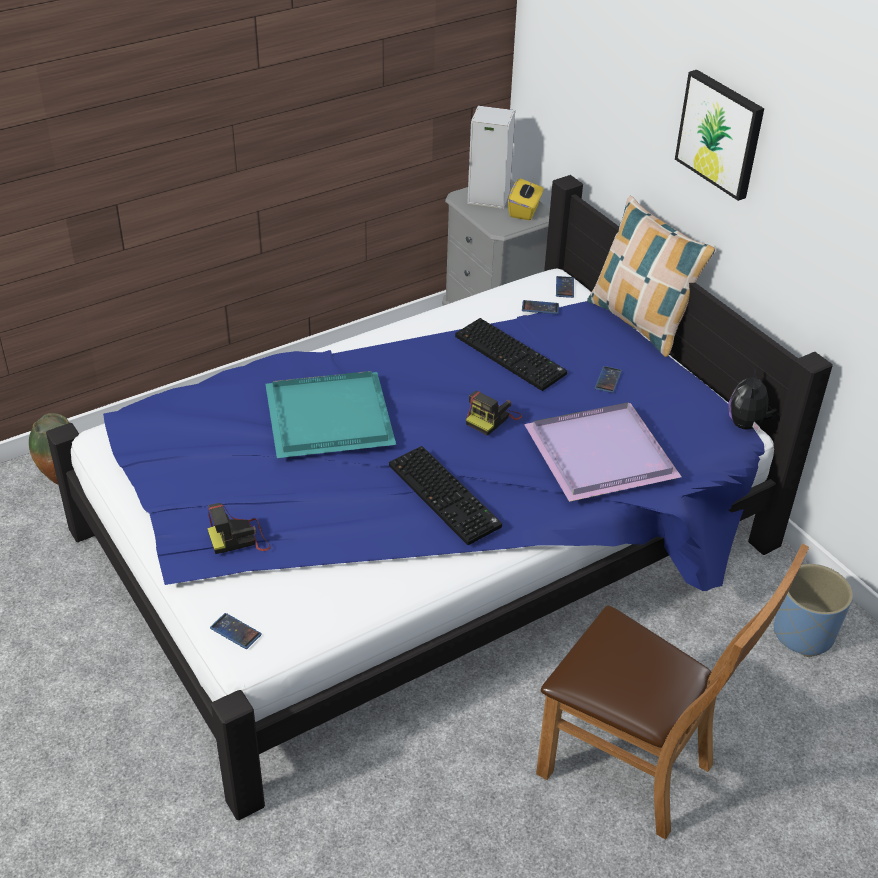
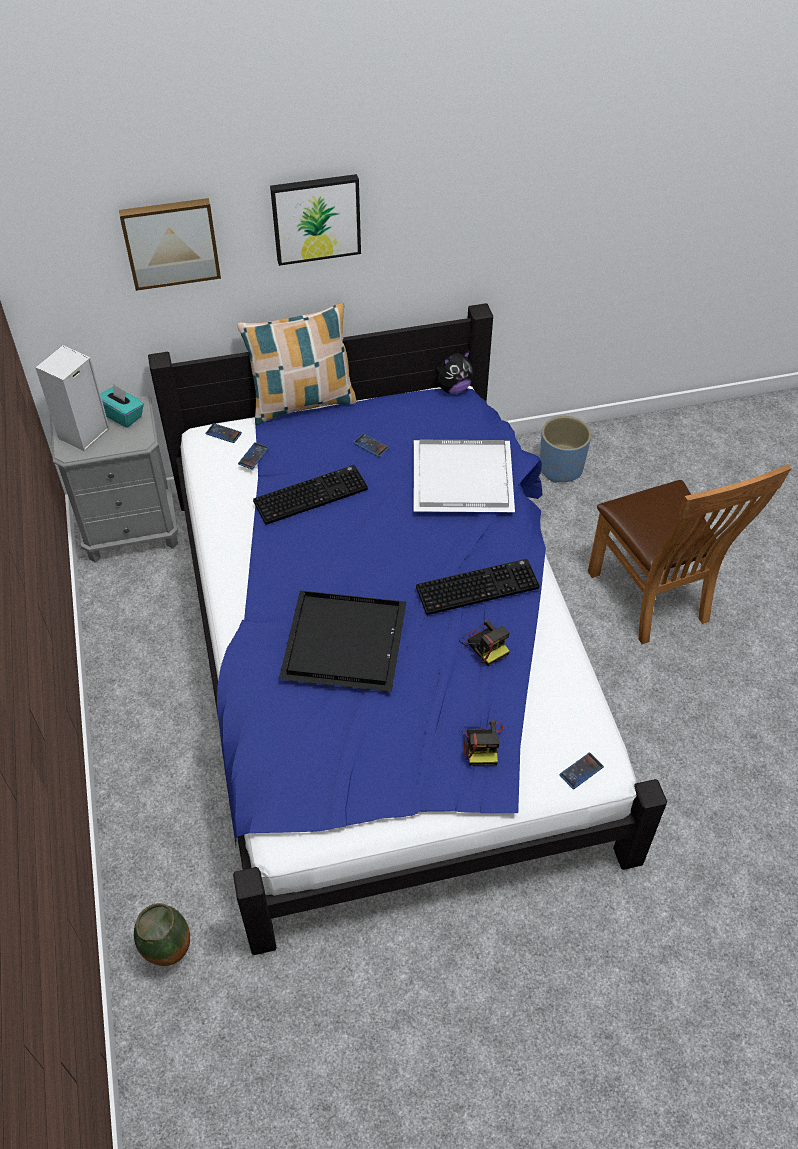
camera: 70 degrees left, 10 degrees up
turquoise tray [265,371,396,458] -> black tray [279,591,406,692]
camera [466,391,522,436] -> camera moved to [459,619,510,666]
yellow tissue box [508,178,544,220] -> turquoise tissue box [100,384,144,428]
purple tray [524,402,681,502] -> white tray [414,440,515,512]
brown chair [536,544,809,840] -> brown chair turned 105 degrees clockwise [588,465,791,644]
plush toy [728,369,777,432] -> plush toy turned 60 degrees counterclockwise [435,350,474,394]
none -> picture [119,198,221,291]

